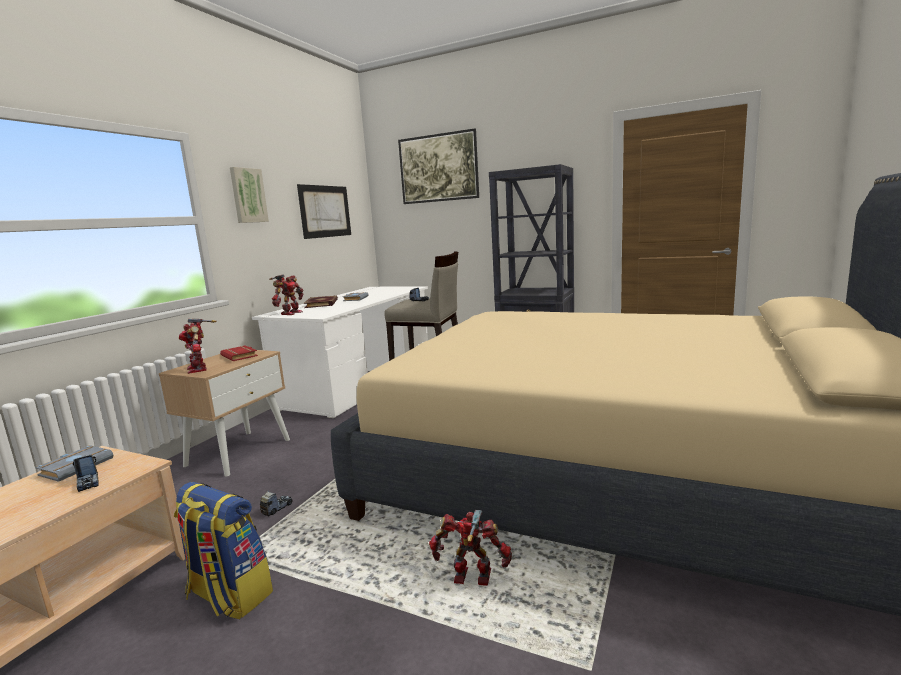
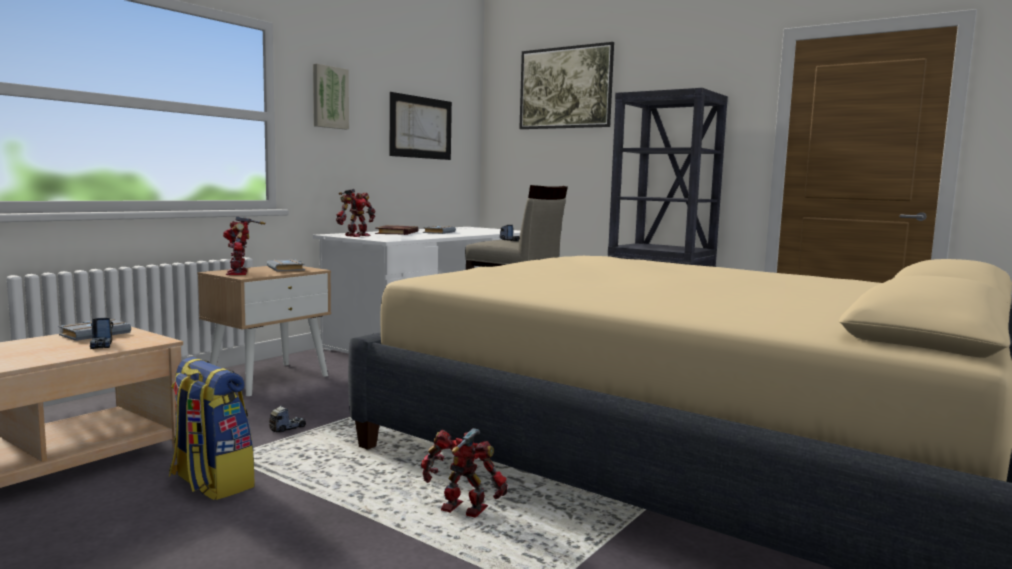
camera: 10 degrees right, 5 degrees down
red book [220,346,258,361] -> grey book [267,259,305,271]

